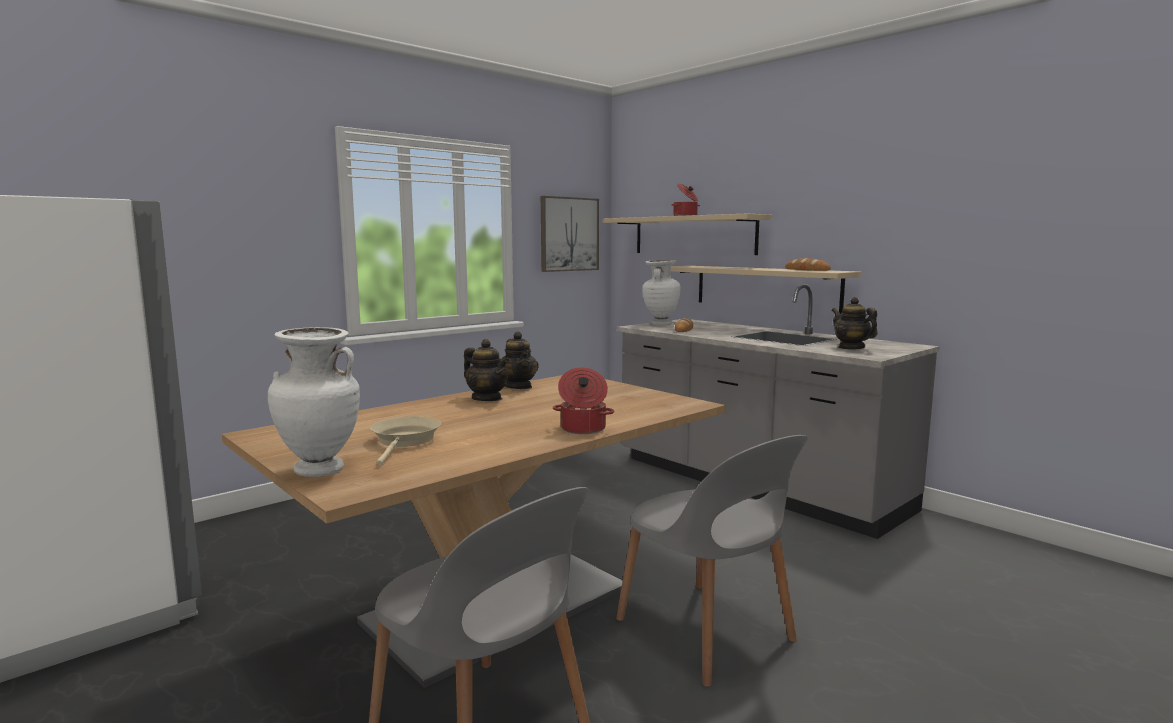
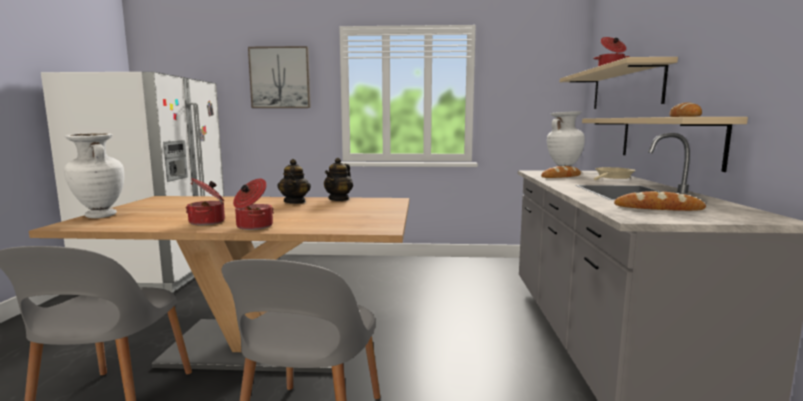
camera: 45 degrees right, 0 degrees up
beige frying pan [370,416,441,466] -> beige frying pan moved to [594,167,636,180]
picture [541,196,599,272] -> picture moved to [248,46,311,108]
teapot [832,297,878,349] -> bread [614,191,706,211]
none -> cooking pot [186,178,225,225]

